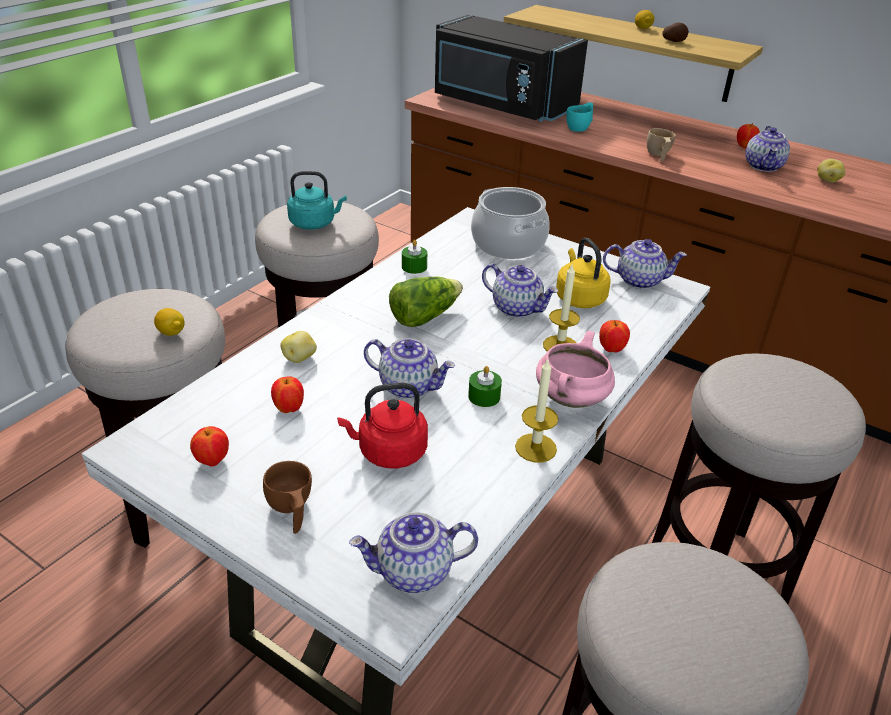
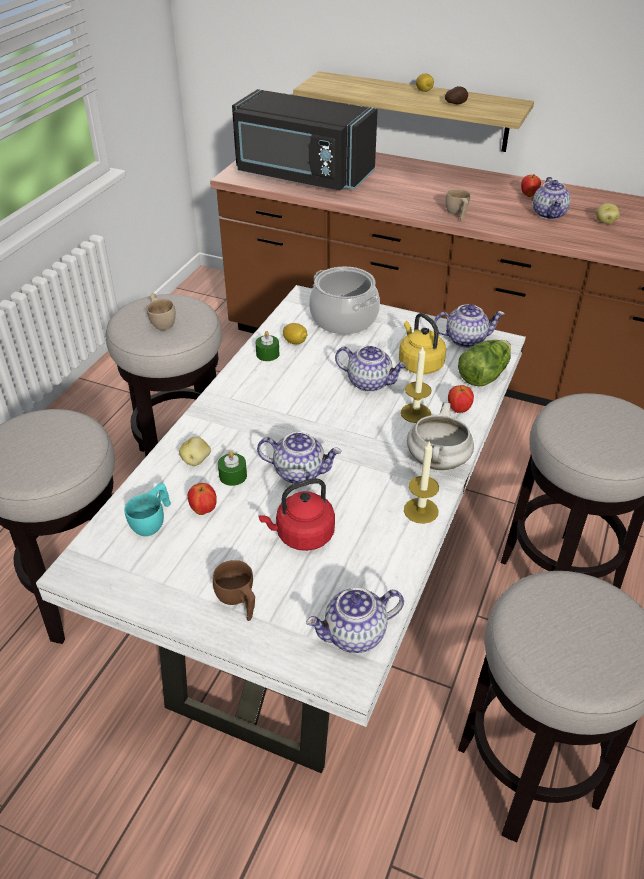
camera: 10 degrees left, 5 degrees up
lemon [154,308,185,336] -> lemon moved to [283,323,308,344]
apple [190,426,229,466] -> none
turquoise kettle [287,171,347,230] -> beige cup [147,293,176,330]
lettuce [389,277,463,327] -> lettuce moved to [458,340,511,386]
green candle [468,366,502,407] -> green candle moved to [218,451,247,486]
pink cooking pot [536,331,615,408] -> white cooking pot [407,402,474,470]
turquoise cup [566,102,593,132] -> turquoise cup moved to [124,483,171,536]

